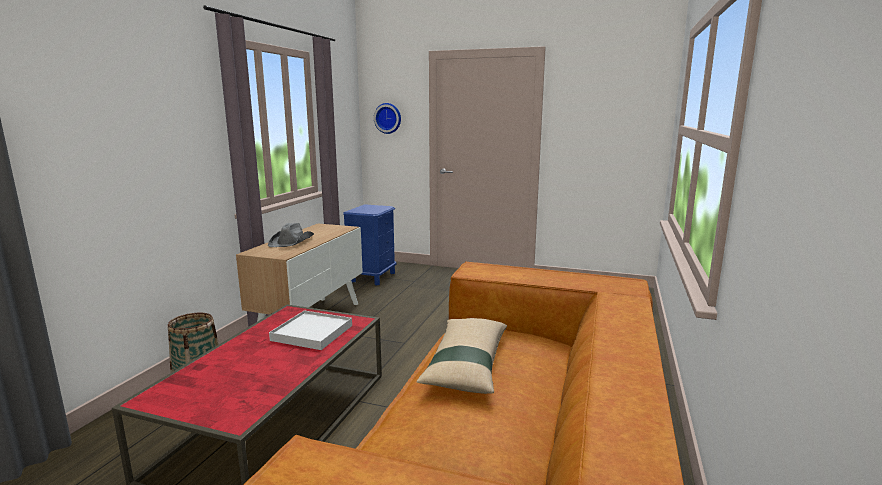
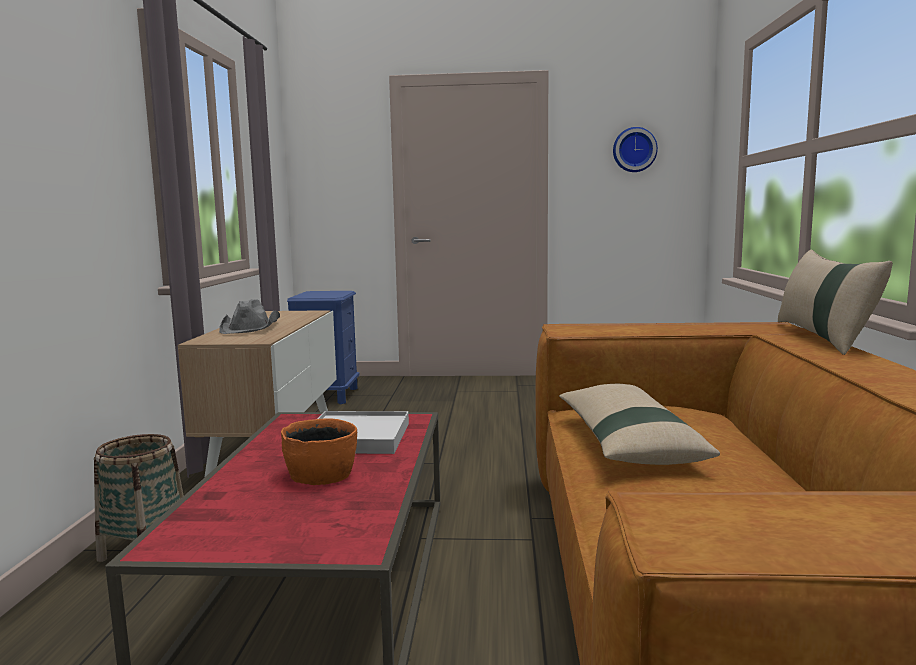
camera: 15 degrees left, 5 degrees down
wall clock [374,103,401,134] -> wall clock moved to [613,127,658,172]
none -> orange bowl [281,418,357,485]
none -> beige pillow [778,250,893,355]

